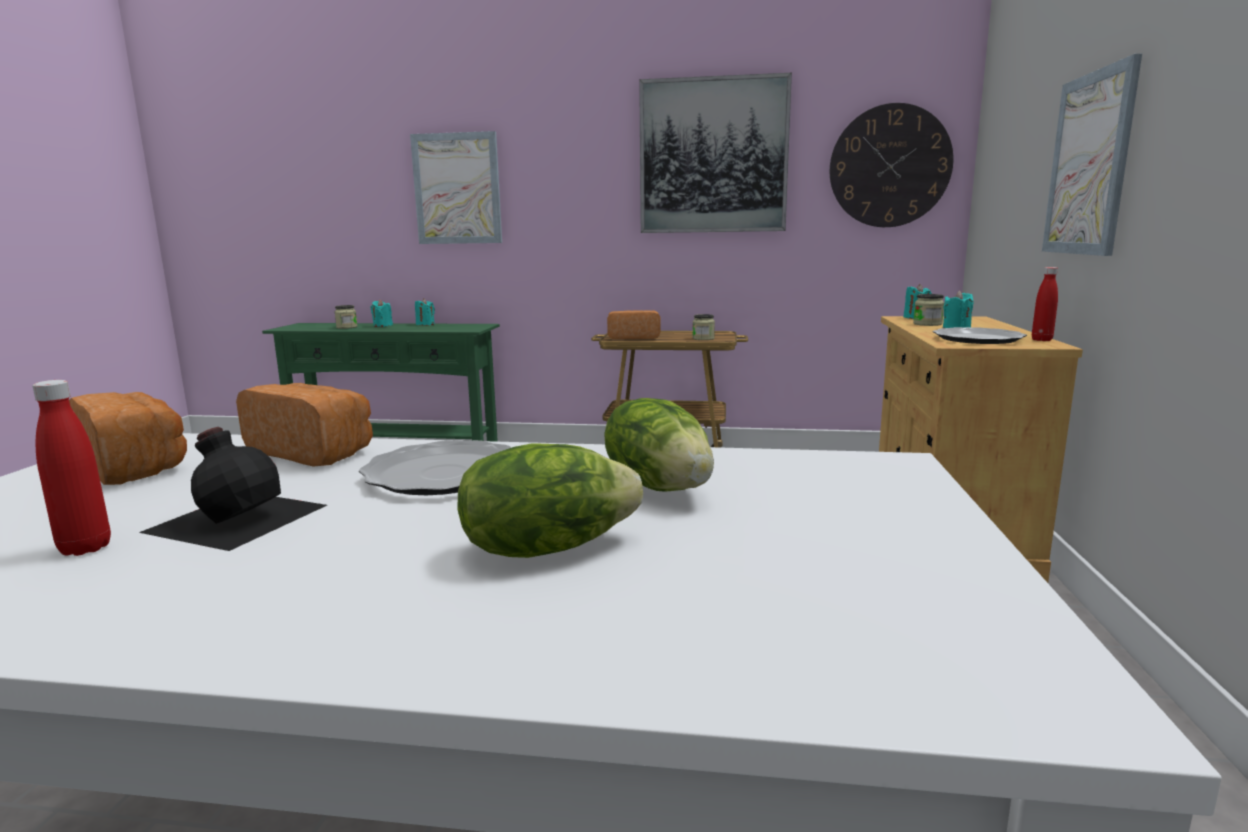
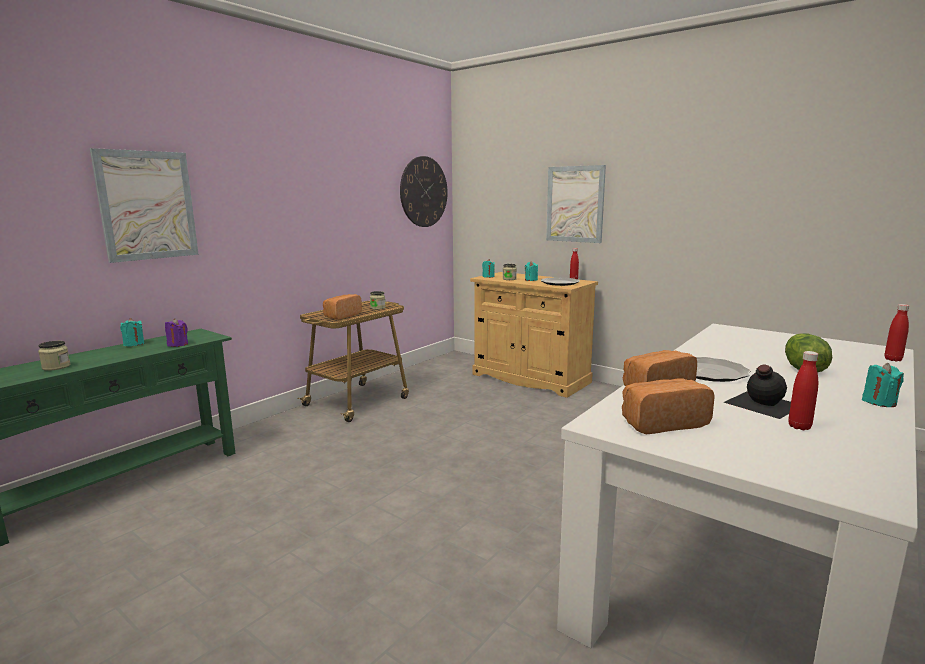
camera: 60 degrees left, 0 degrees up
turquoise candle [371,299,393,327] -> turquoise candle moved to [862,363,904,407]
lettuce [604,398,714,492] -> none
picture [639,73,792,233] -> none
none -> purple candle [165,318,188,347]
none -> red bottle [884,304,909,361]

